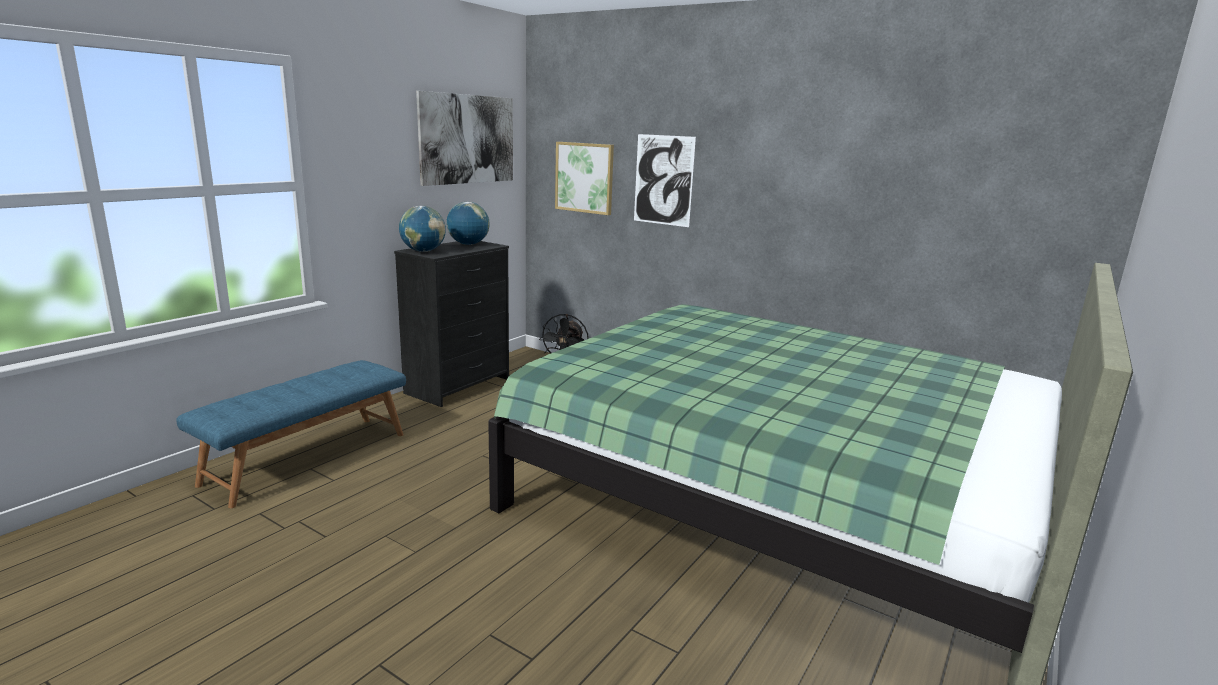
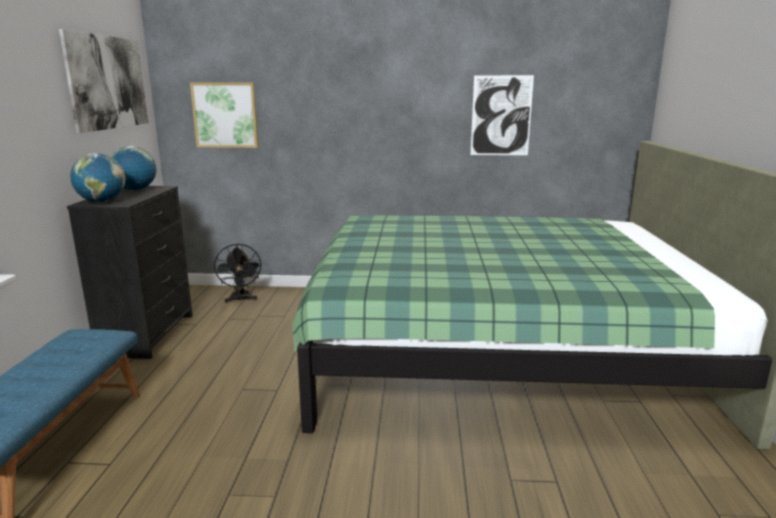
camera: 30 degrees left, 0 degrees up
picture [634,134,696,227] -> picture moved to [471,75,534,155]

